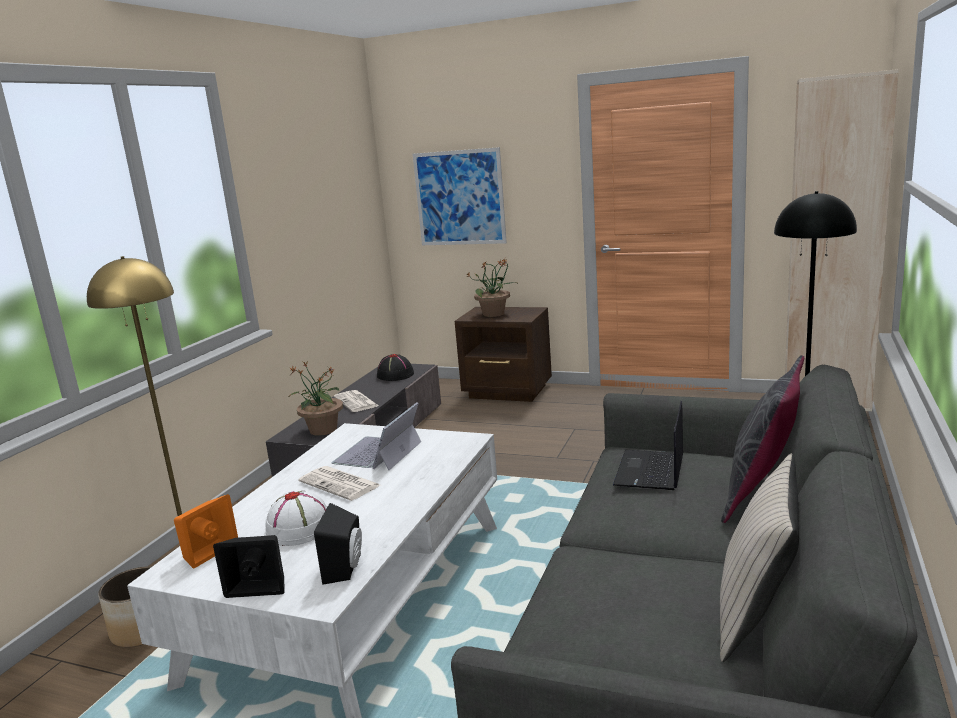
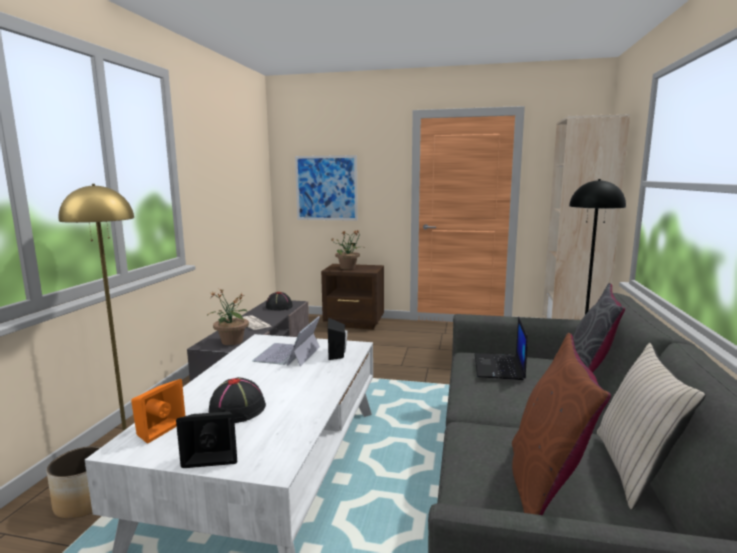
camera: 10 degrees left, 5 degrees down
white hat [265,490,327,546] -> black hat [209,377,266,423]
newspaper [298,466,380,501] -> none
black speaker [314,503,362,585] -> black speaker moved to [328,317,347,360]
none -> brown pillow [512,333,611,515]

